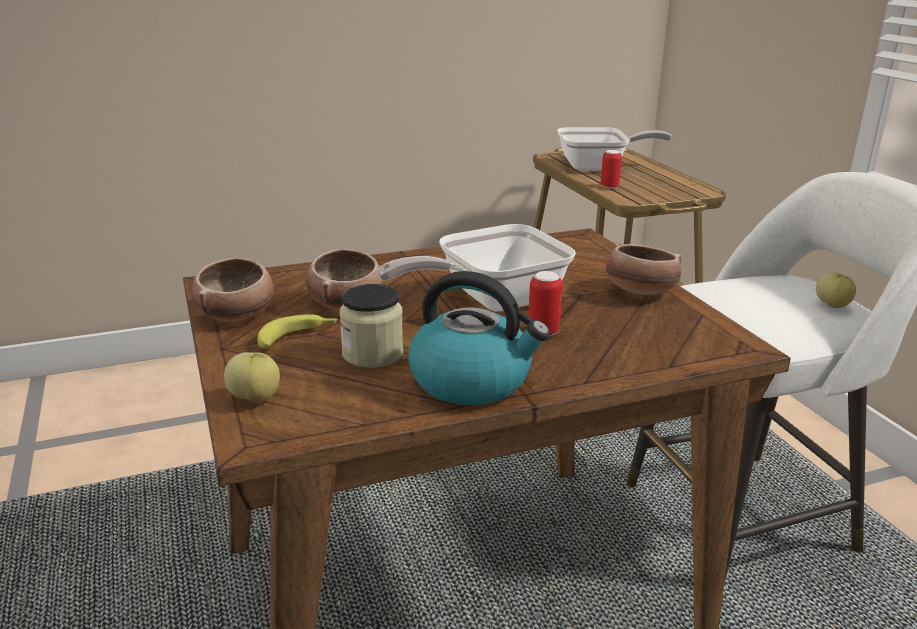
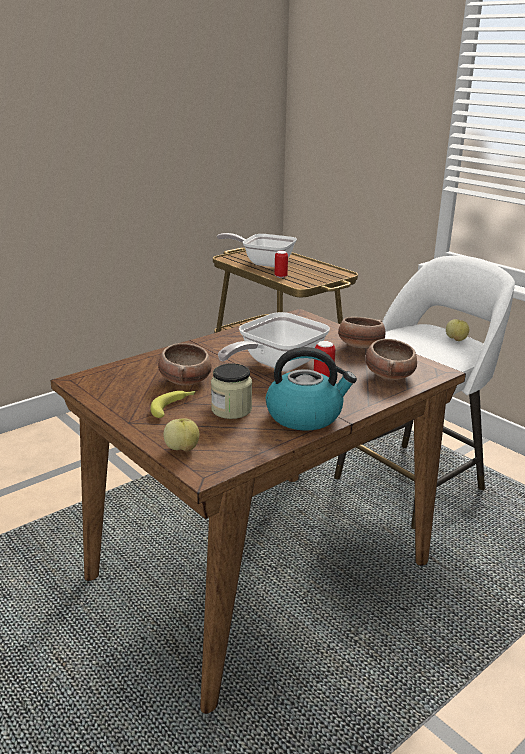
camera: 20 degrees left, 0 degrees up
bowl [192,258,274,321] -> bowl moved to [365,339,417,380]
frying pan [557,127,672,171] -> frying pan turned 135 degrees counterclockwise [217,233,297,267]

